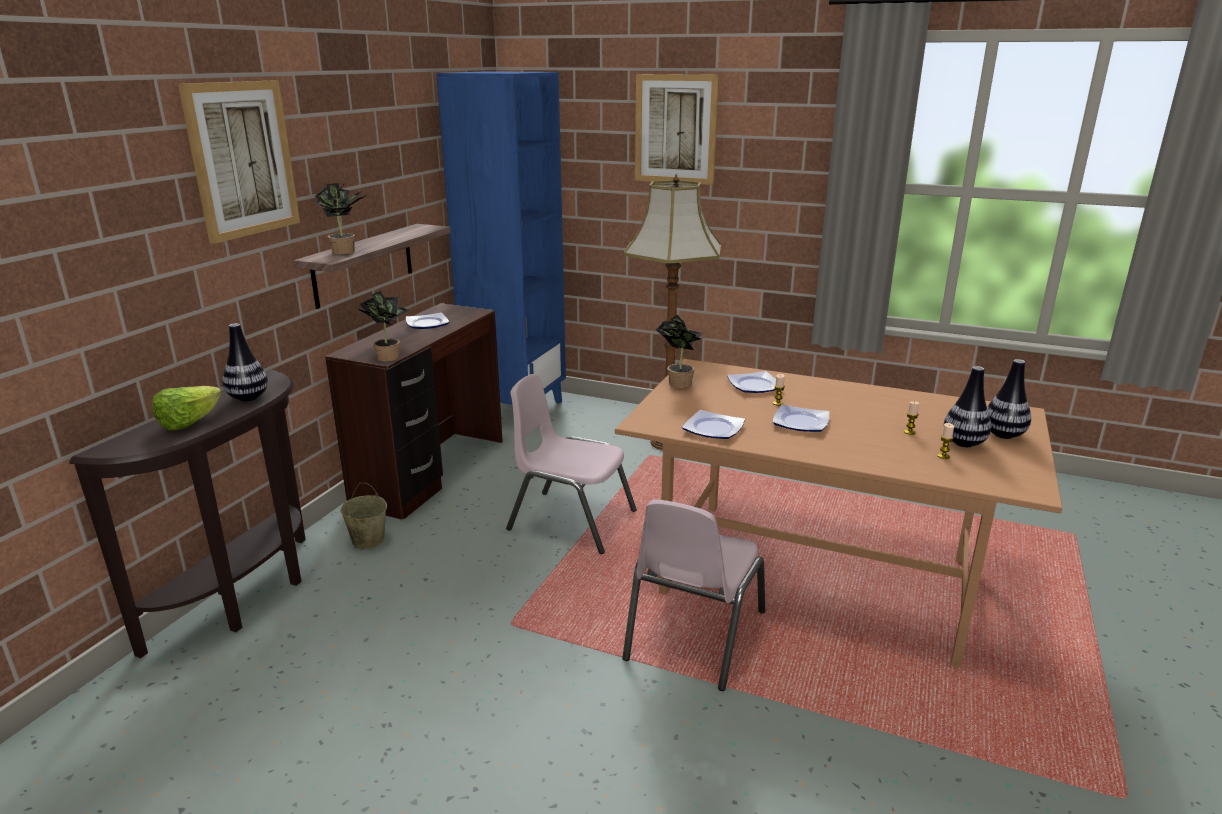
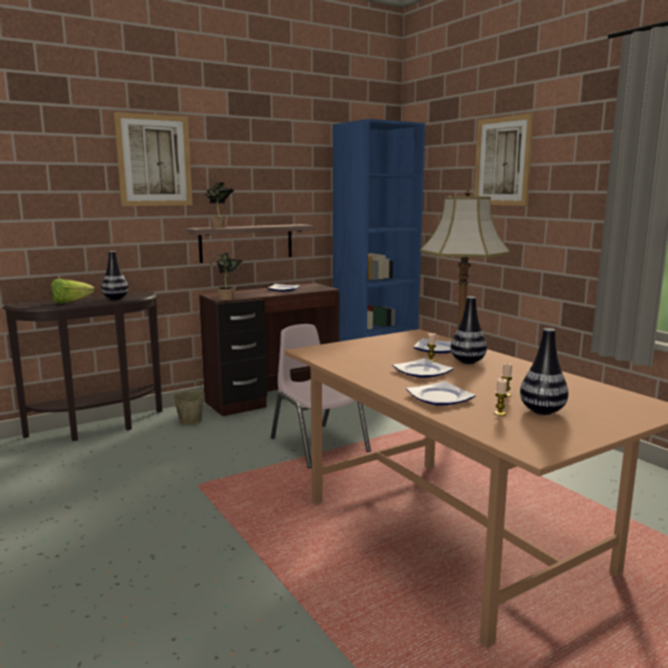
camera: 35 degrees right, 10 degrees down
pink chair [622,500,765,691] -> none
potted plant [656,315,703,388] -> none
plate [682,410,745,439] -> plate moved to [406,381,476,405]
vase [987,359,1031,439] -> vase moved to [451,297,487,364]

